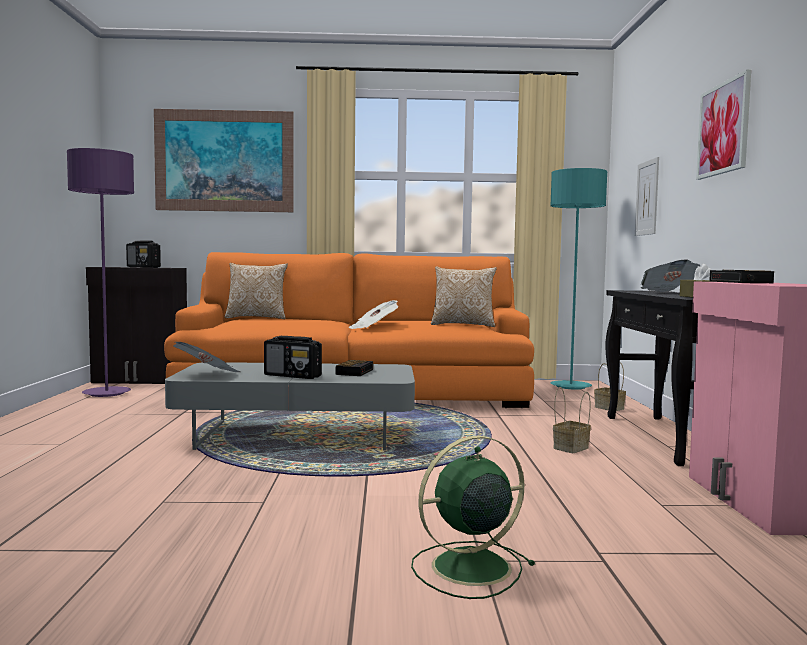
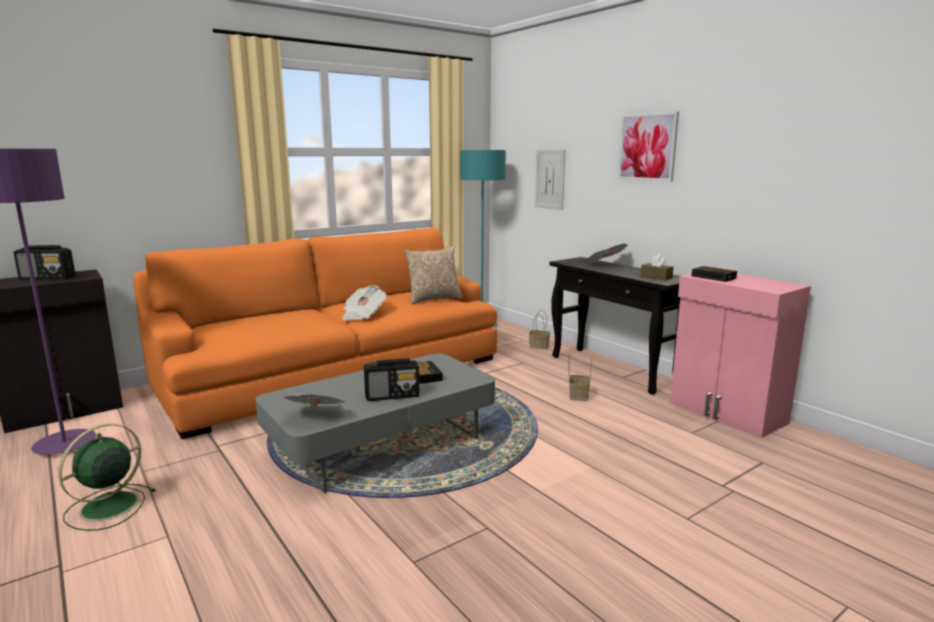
camera: 35 degrees left, 10 degrees up
picture [154,109,294,212] -> none
pillow [225,263,288,319] -> none
green fan [411,436,536,599] -> green fan moved to [58,424,156,531]

